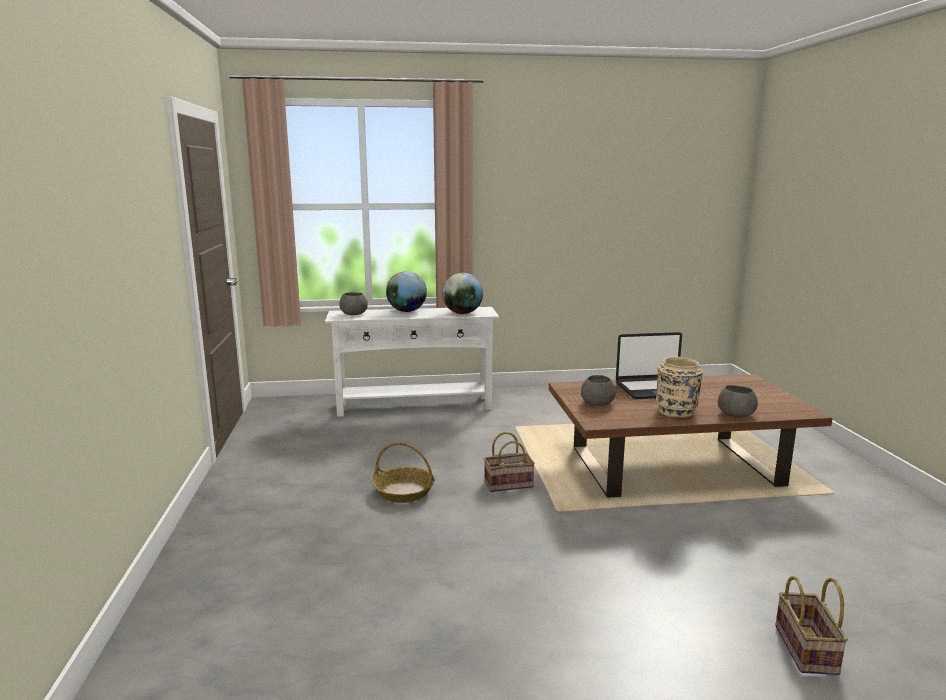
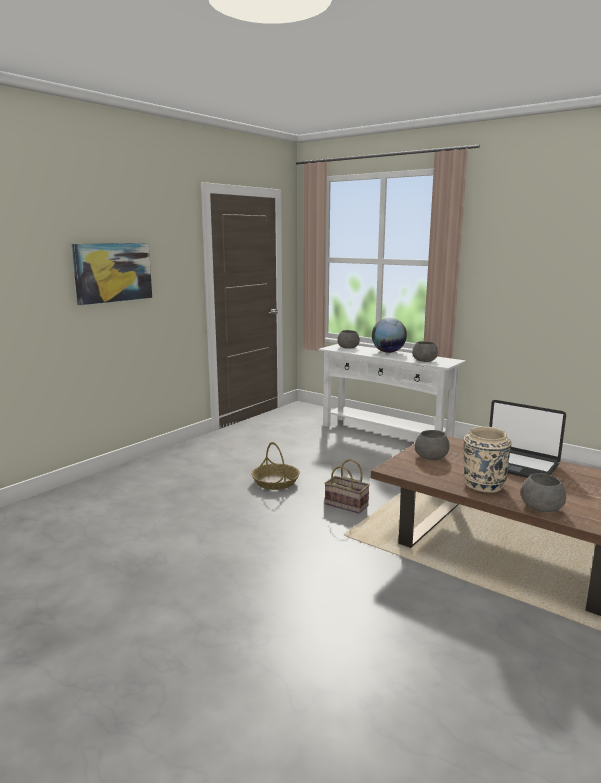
camera: 45 degrees right, 0 degrees up
globe [442,273,483,314] -> grey bowl [412,341,438,362]
basket [775,576,848,675] -> none
none -> picture [71,243,152,305]

